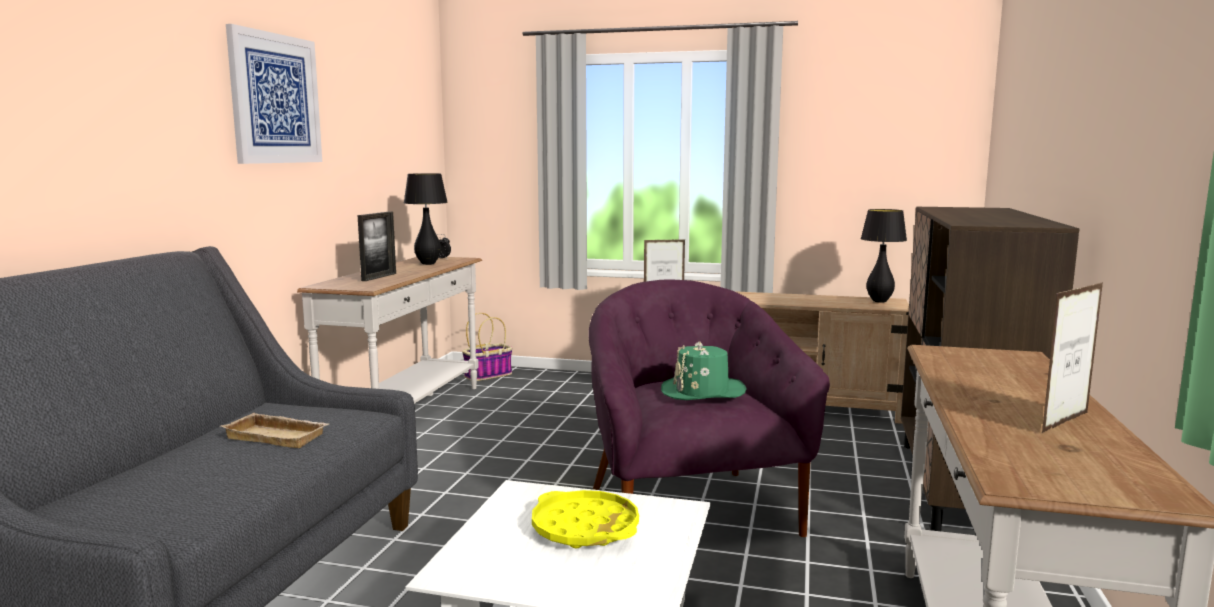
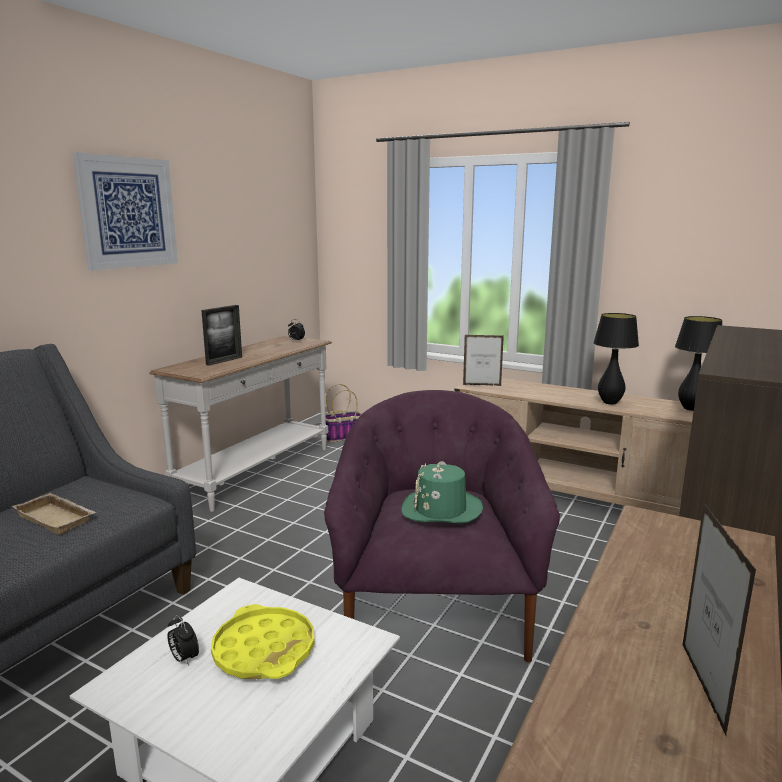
camera: 15 degrees right, 5 degrees up
black table lamp [404,173,448,265] -> black table lamp moved to [593,313,639,405]
picture frame [1042,282,1103,433] -> picture frame turned 60 degrees counterclockwise [683,503,756,737]
none -> alarm clock [167,615,199,666]

